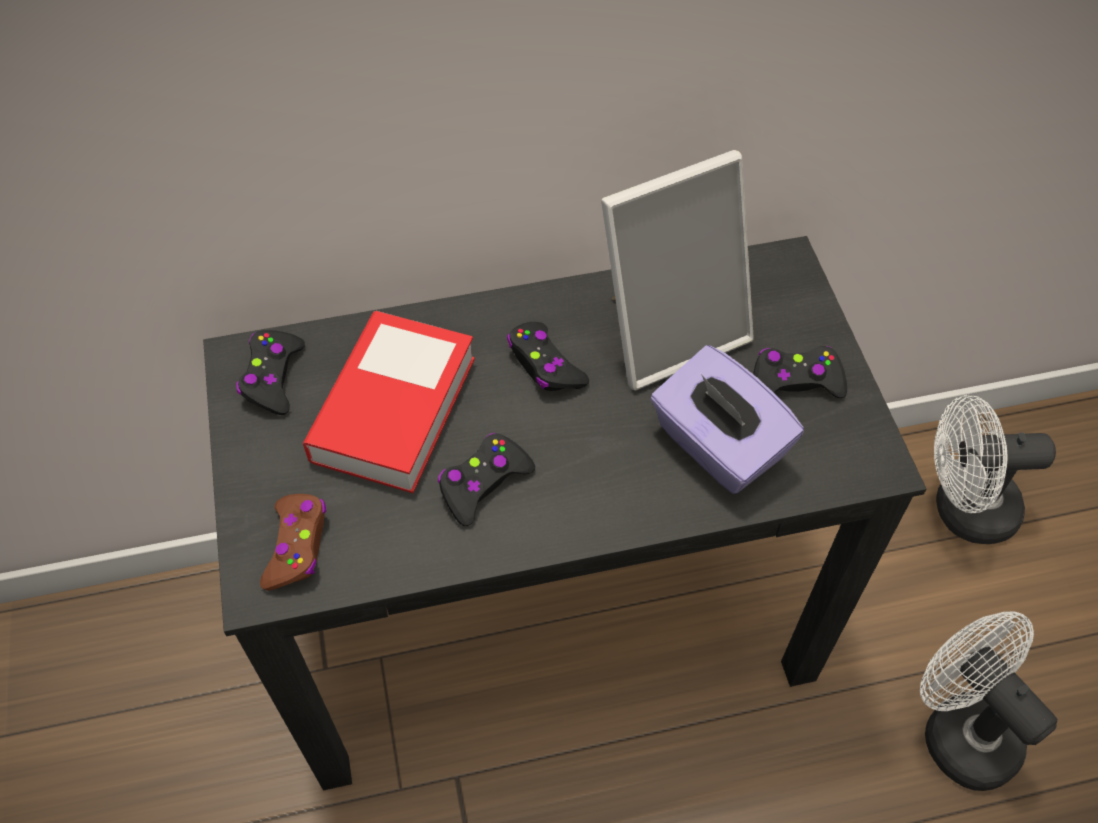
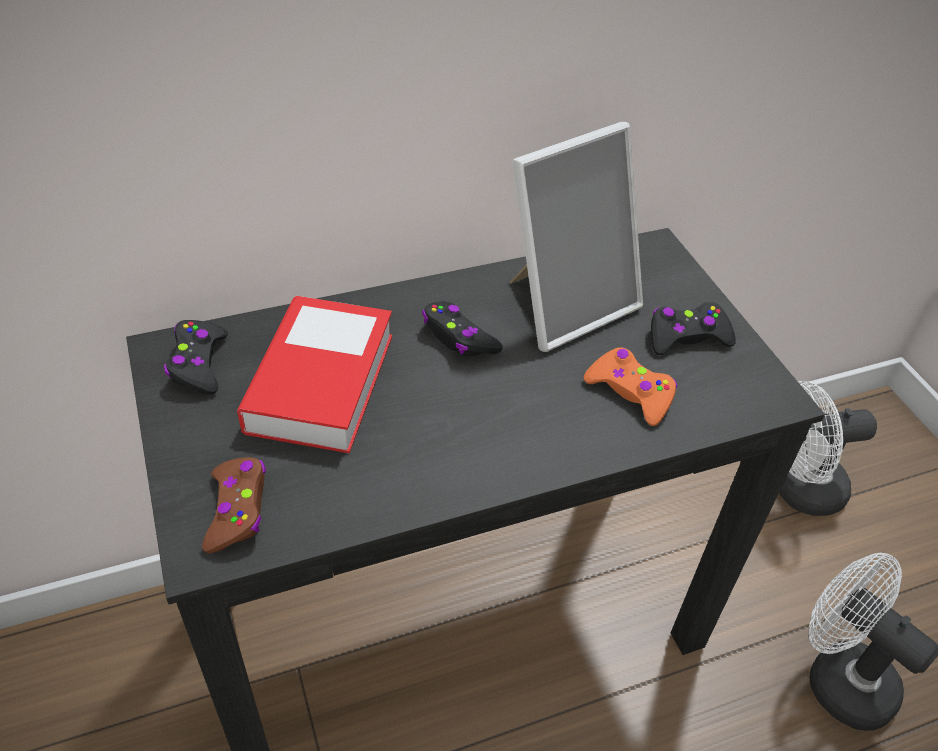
camera: 10 degrees left, 10 degrees down
black game controller [438,433,535,526] -> none
purple tissue box [650,345,804,494] -> orange game controller [584,347,677,426]

